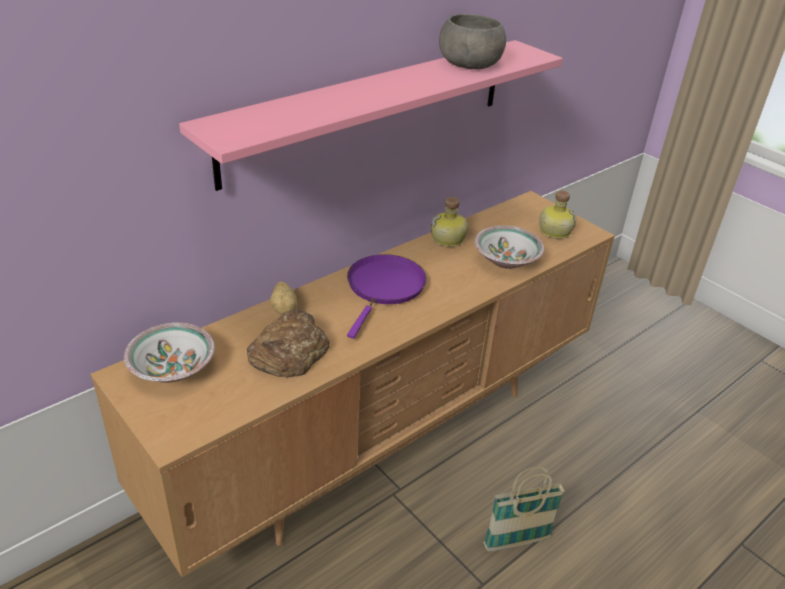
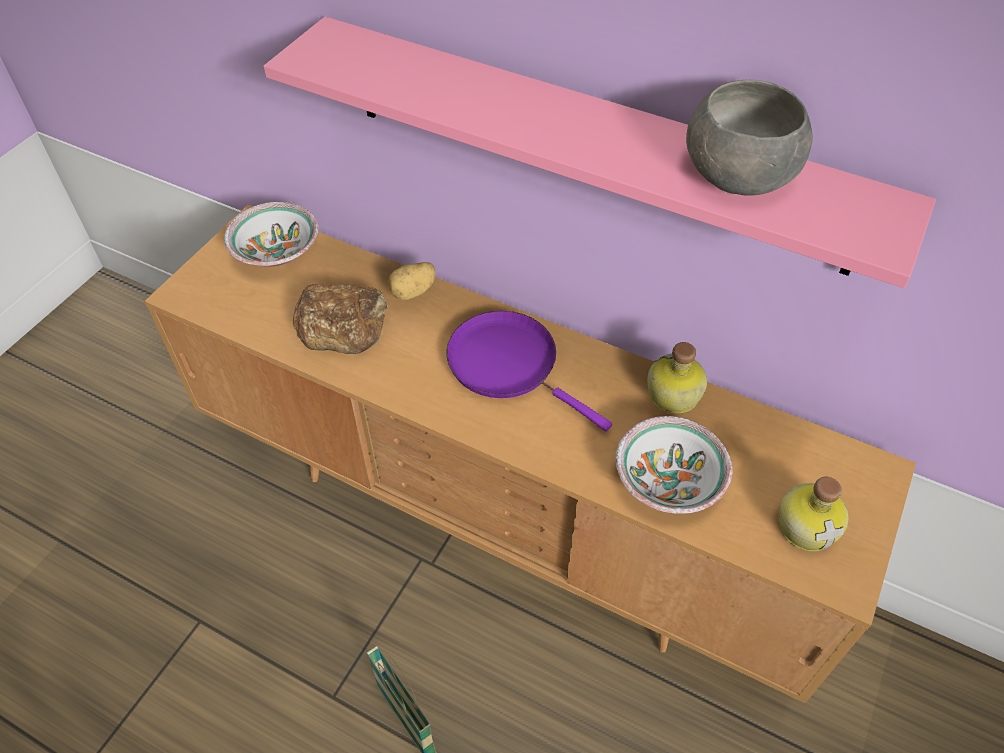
camera: 70 degrees right, 15 degrees up
purple frying pan [347,254,426,339] -> purple frying pan turned 135 degrees counterclockwise [446,311,612,431]

